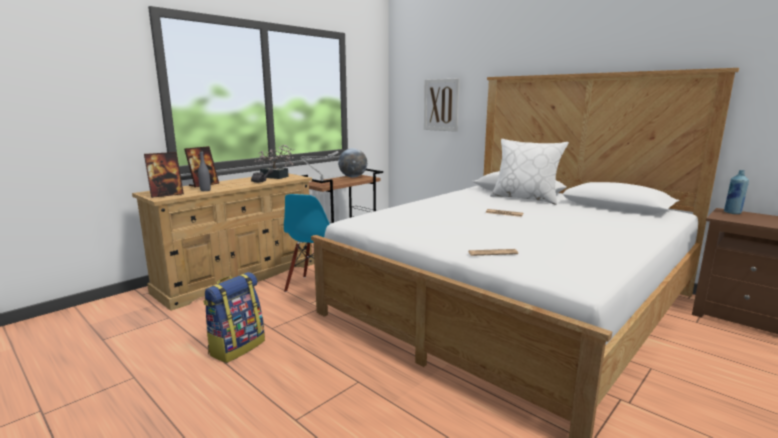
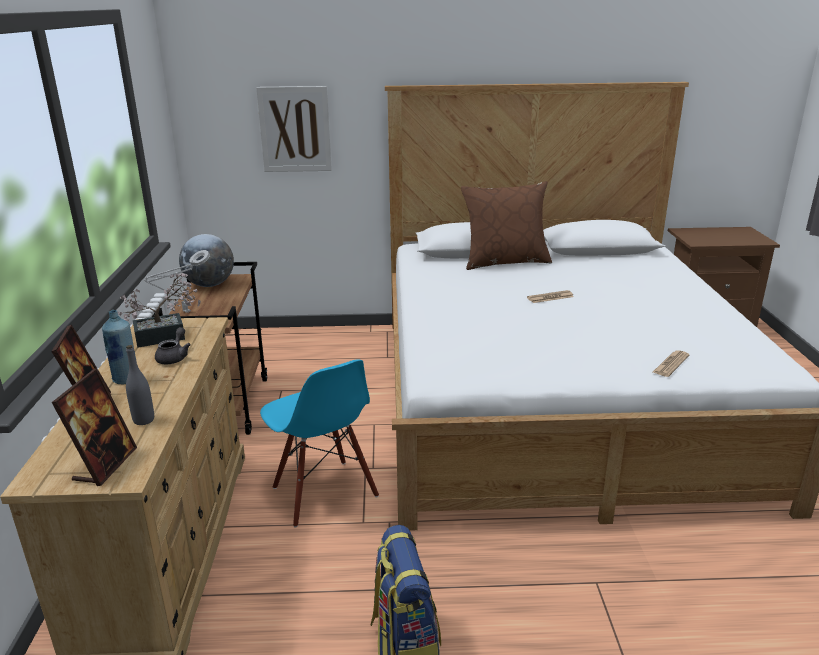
camera: 45 degrees left, 10 degrees up
white pillow [490,139,569,205] -> brown pillow [461,181,552,270]
blue bottle [724,170,749,214] -> blue bottle moved to [102,310,136,384]

